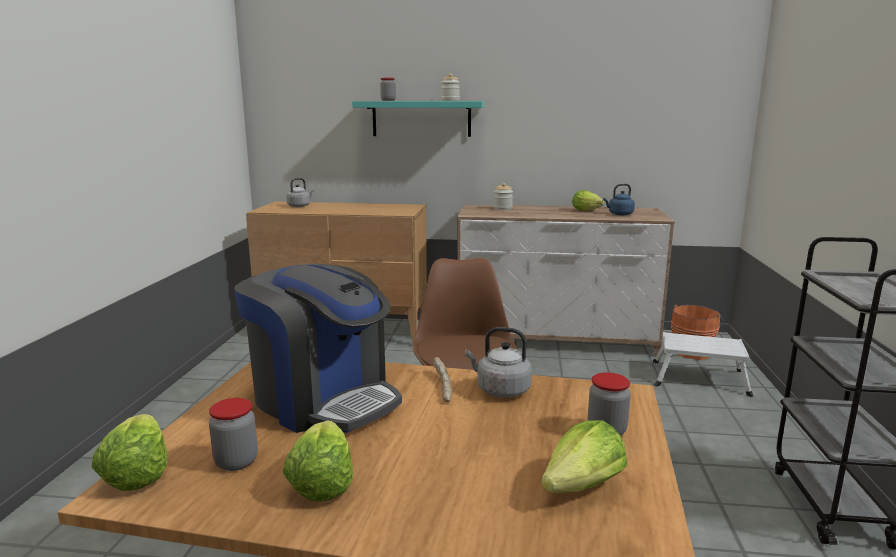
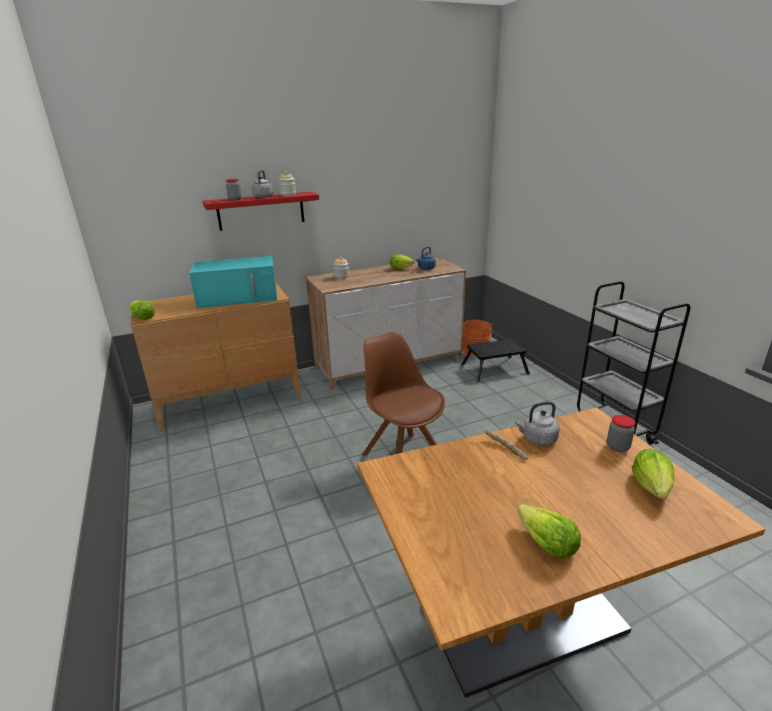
camera: 30 degrees left, 10 degrees up
lettuce [91,414,168,491] -> lettuce moved to [130,300,155,320]
jar [209,398,258,471] -> none
coffee machine [234,264,402,433] -> none
grey kettle [286,178,314,207] -> grey kettle moved to [251,170,273,198]
turquoise shelf [352,101,484,137] -> red shelf [203,192,319,231]
white step ladder [652,332,753,397] -> black step ladder [461,339,530,382]
none -> turquoise microwave [189,256,277,308]

